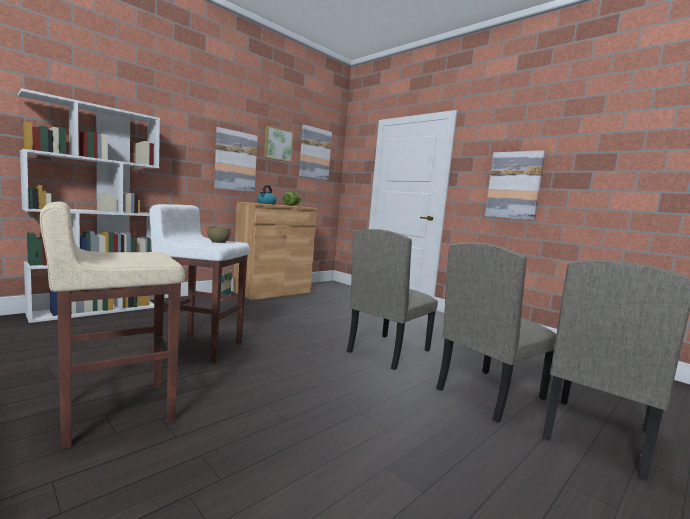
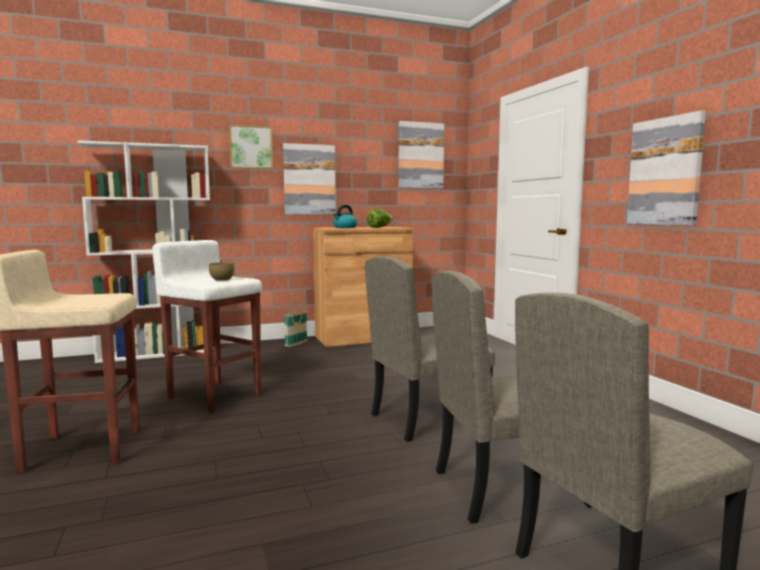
camera: 25 degrees right, 0 degrees up
picture [264,125,293,162] -> picture moved to [229,124,273,169]

